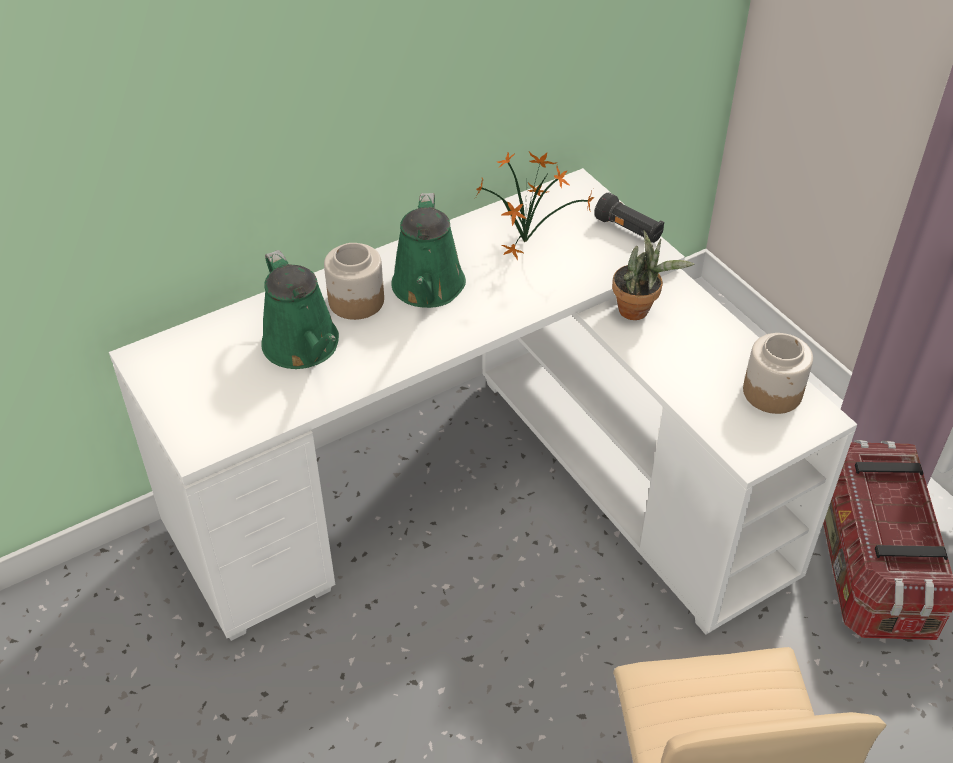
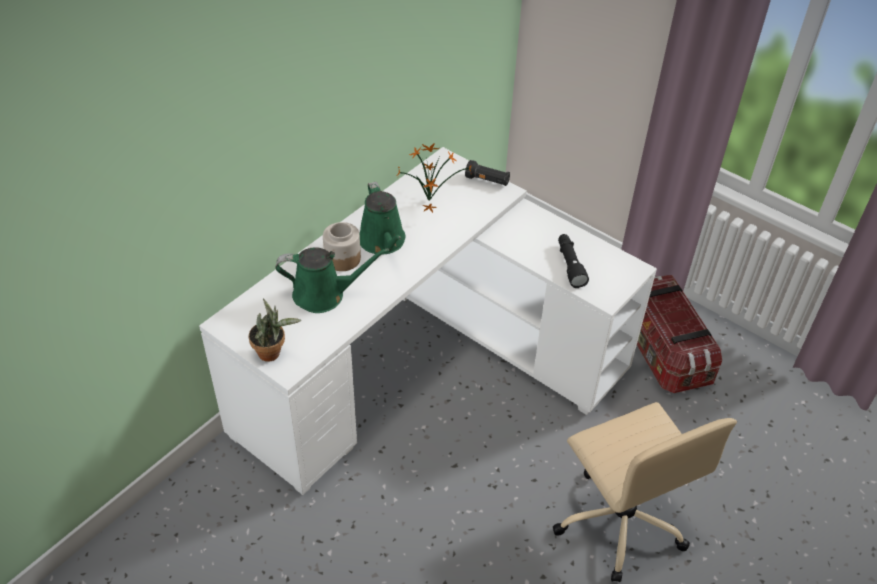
camera: 20 degrees left, 0 degrees up
green watering can [261,250,339,369] -> green watering can turned 45 degrees counterclockwise [275,247,389,313]
potted plant [612,230,695,320] -> potted plant moved to [249,298,301,362]
jar [743,333,813,414] -> none
none -> black flashlight [558,234,589,288]

